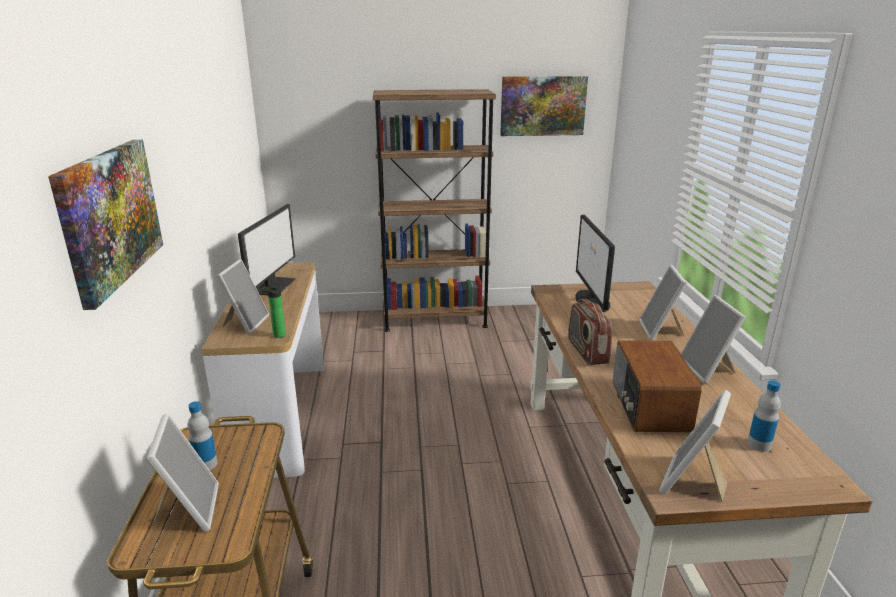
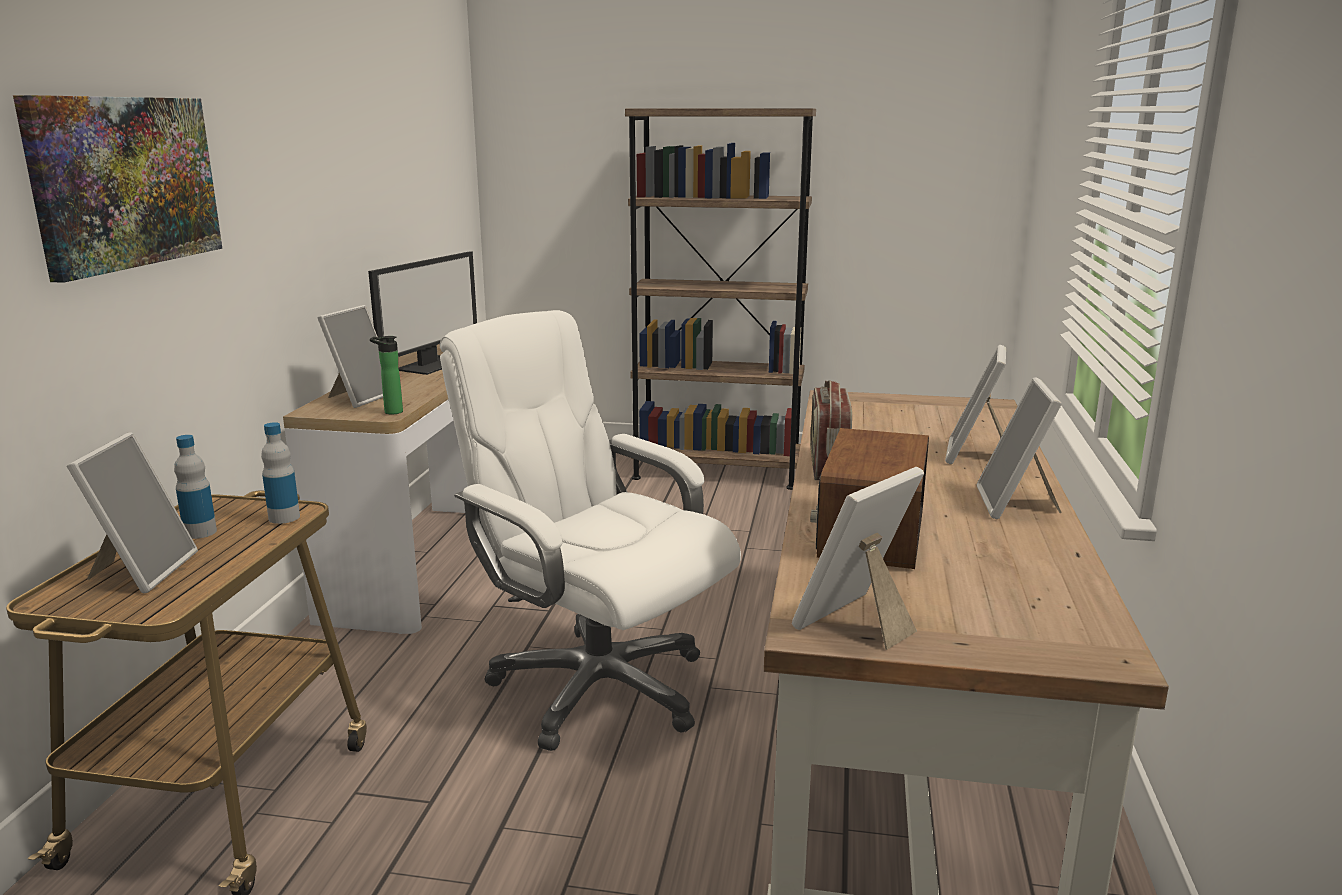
camera: 15 degrees right, 5 degrees down
picture [500,76,588,136] -> none
monitor [575,215,615,312] -> none
bottle [747,380,781,452] -> bottle moved to [261,422,300,524]
none -> white office chair [440,310,741,751]

